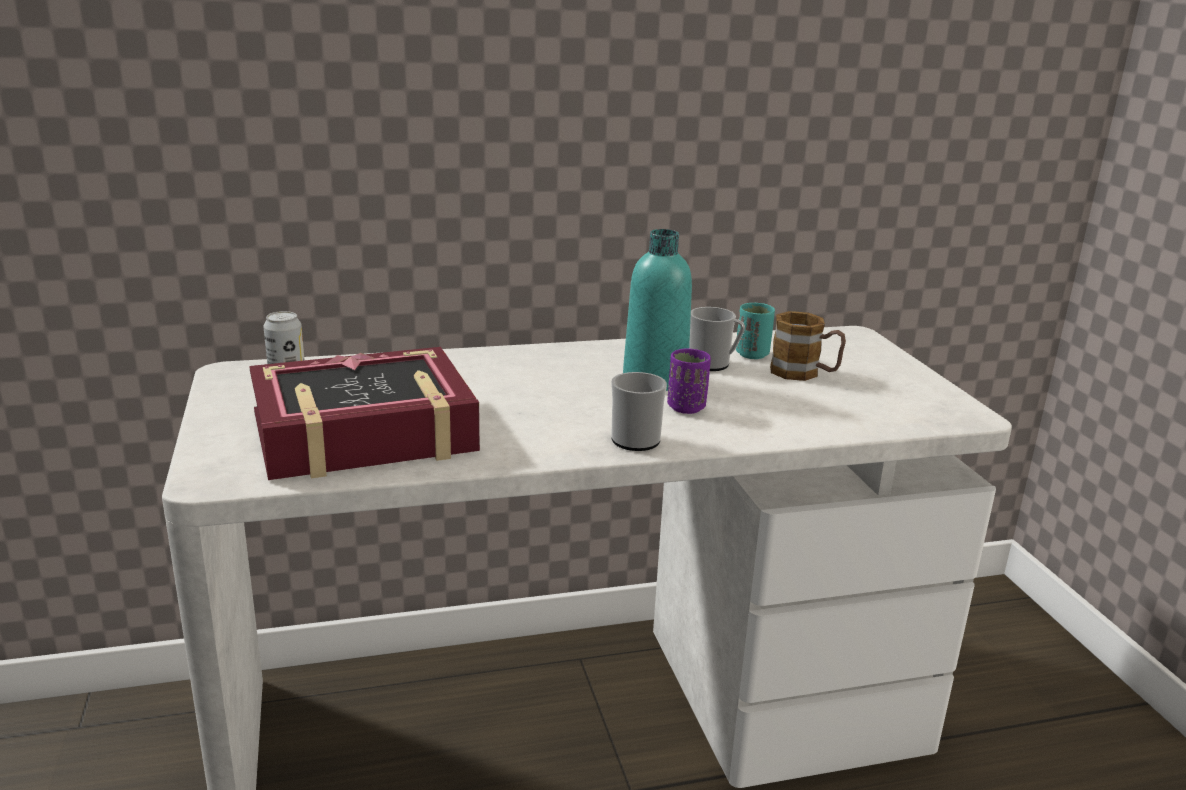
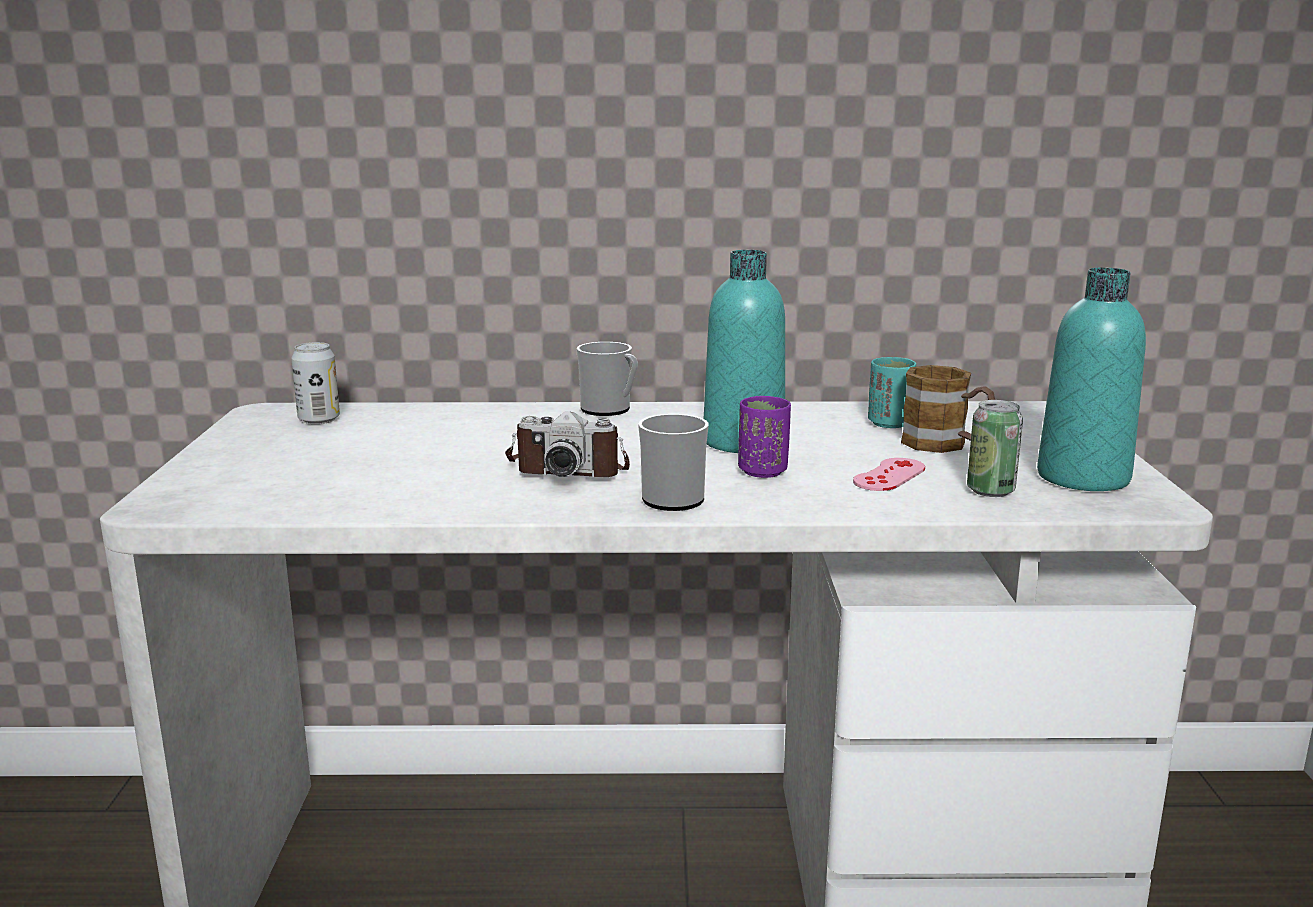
camera: 15 degrees right, 5 degrees down
book [249,347,480,480] -> none
mug [689,307,745,371] -> mug moved to [577,342,638,416]
none -> camera [505,411,630,477]
none -> pink game controller [853,458,925,491]
none -> can [967,400,1023,497]
none -> turquoise bottle [1037,267,1146,491]

